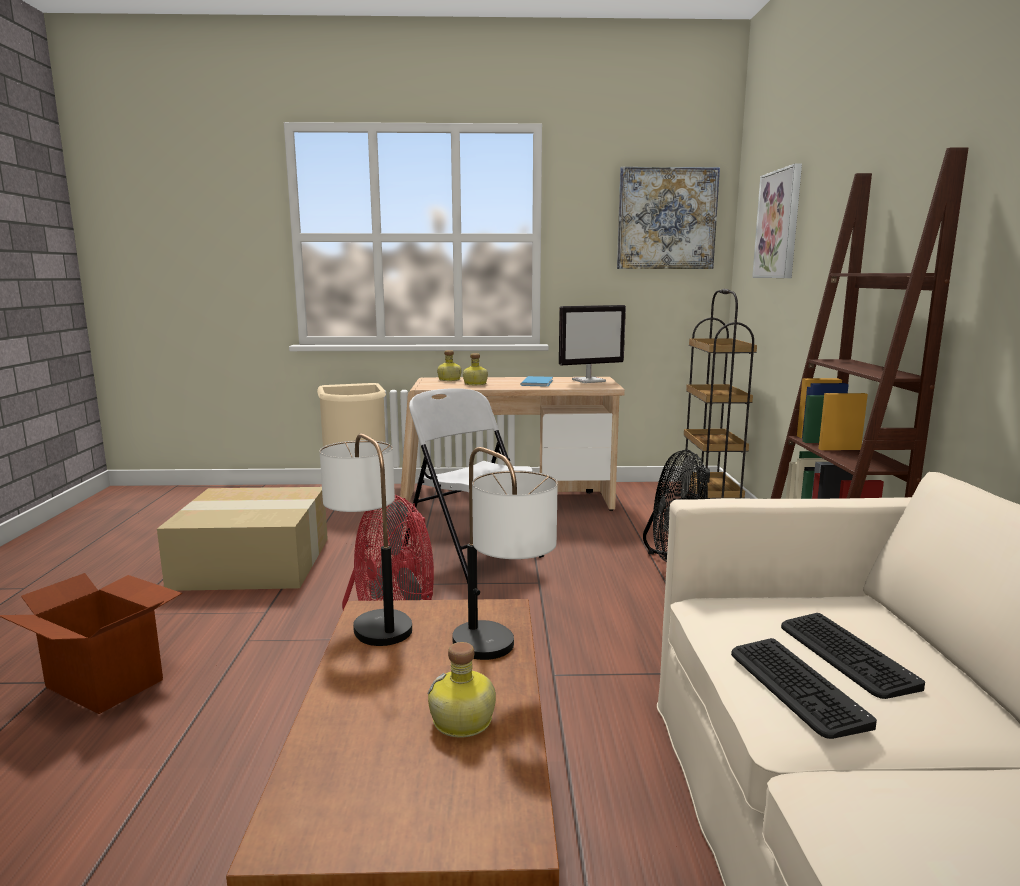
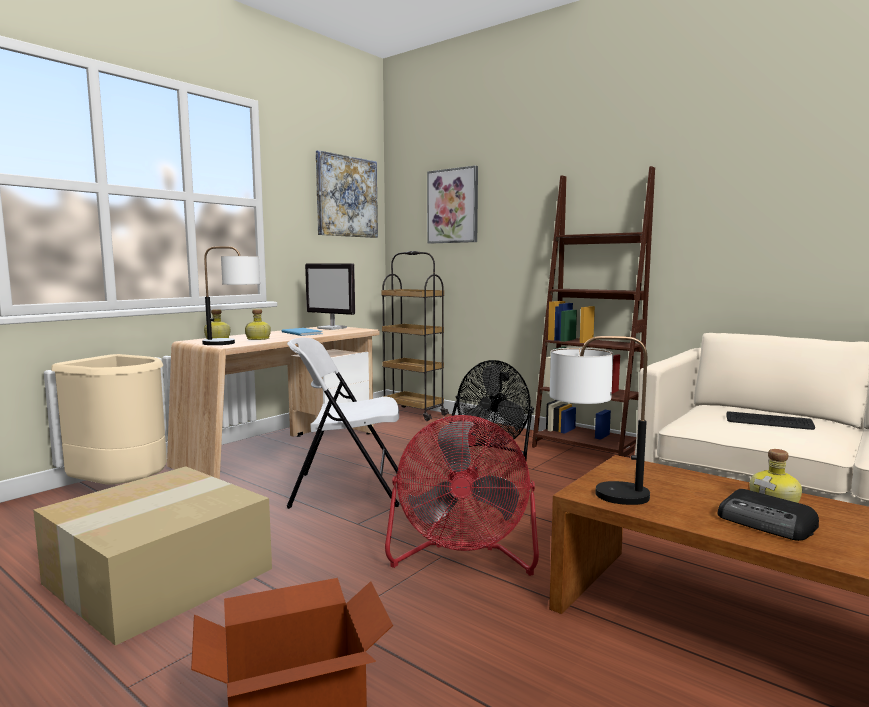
camera: 50 degrees left, 5 degrees down
table lamp [452,447,558,660] -> table lamp moved to [202,246,260,345]
monitor [559,305,626,383] -> monitor turned 105 degrees clockwise [305,263,355,330]
keyboard [731,638,877,739] -> none
none -> radio [718,489,819,541]

